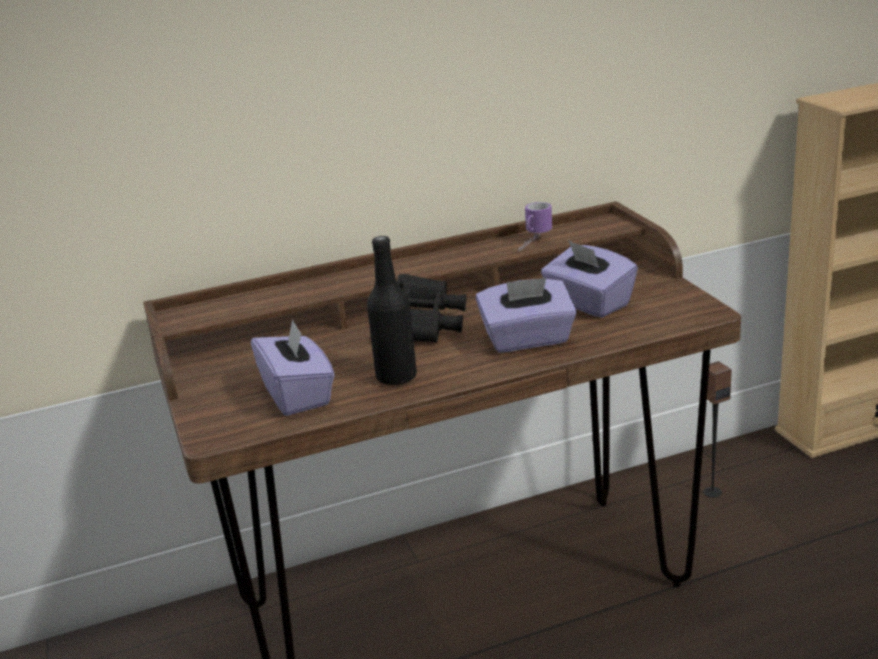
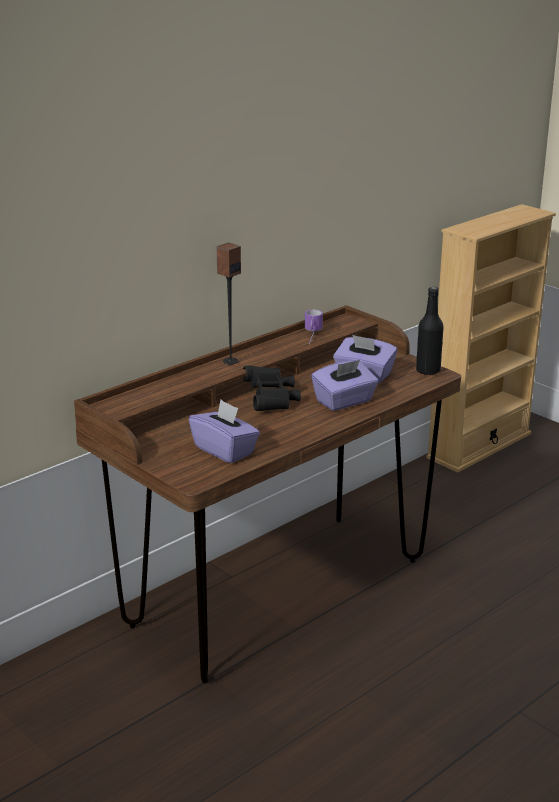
camera: 25 degrees left, 0 degrees up
black bottle [367,236,417,386] -> black bottle moved to [416,287,444,375]
speaker [703,361,732,498] -> speaker moved to [216,243,241,364]

